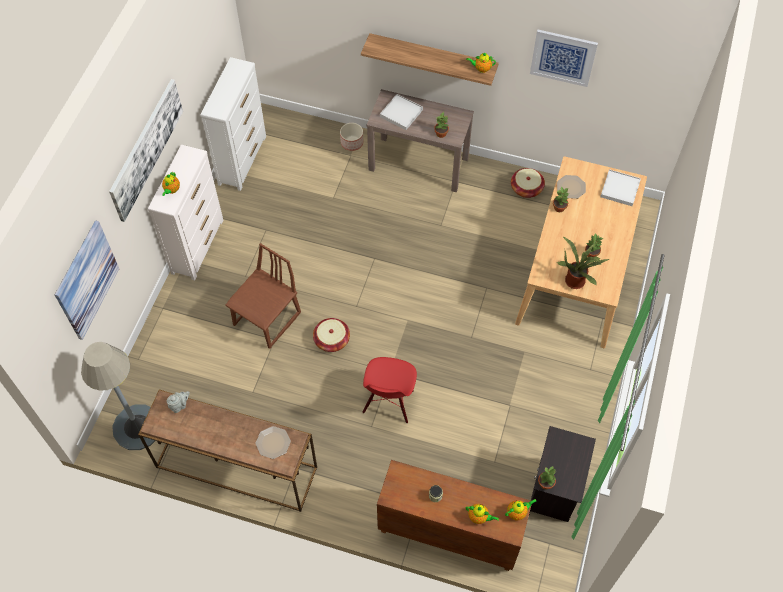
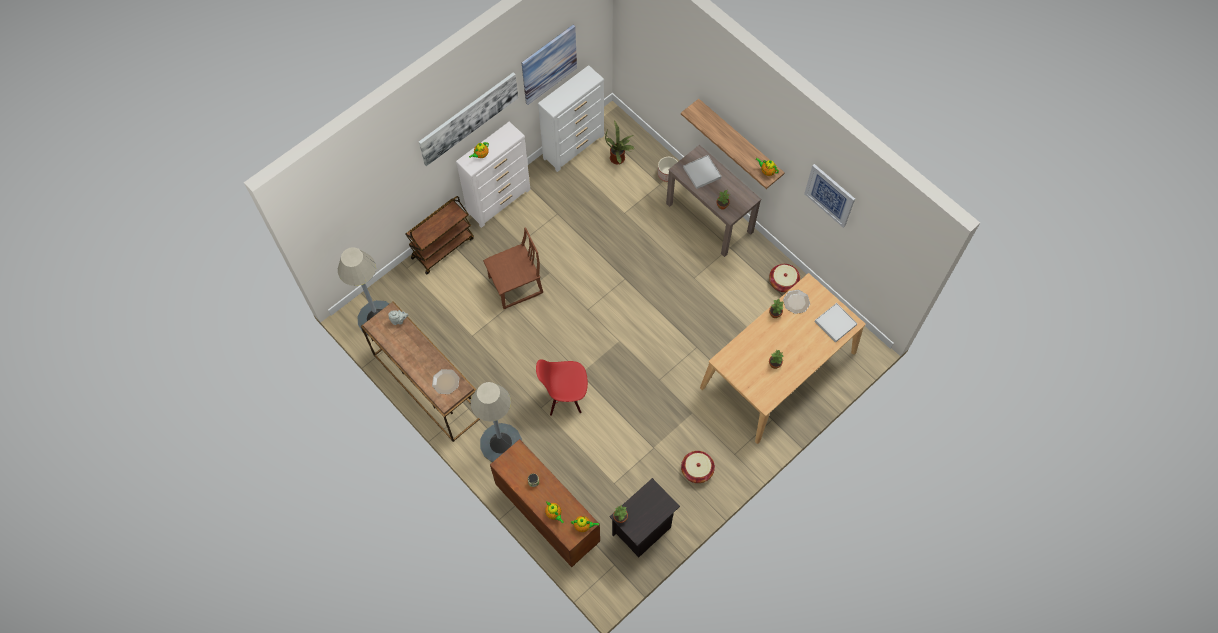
camera: 30 degrees right, 5 degrees up
picture [55,220,119,340] -> picture moved to [521,25,577,105]
basket [313,318,350,352] -> basket moved to [681,451,715,483]
red chair [363,357,417,423] -> red chair turned 45 degrees clockwise [536,359,588,416]
potted plant [556,236,609,289] -> potted plant moved to [605,121,635,164]
none -> brown cart [406,196,474,274]
none -> grey floor lamp [471,382,522,462]

